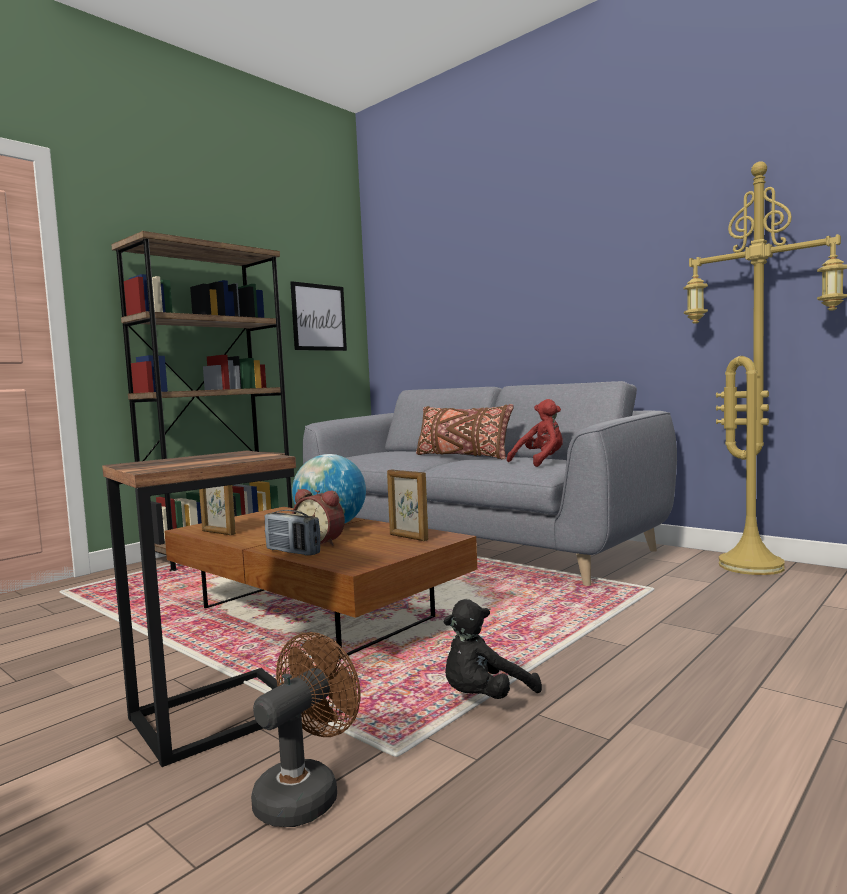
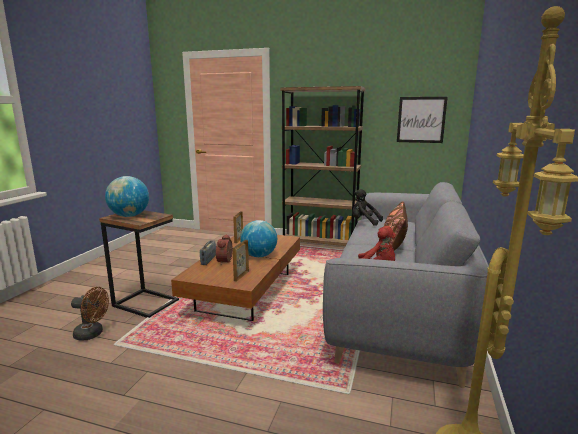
camera: 65 degrees right, 10 degrees up
black plush toy [444,599,542,699] -> black plush toy moved to [352,189,383,226]
none -> globe [105,176,149,217]

